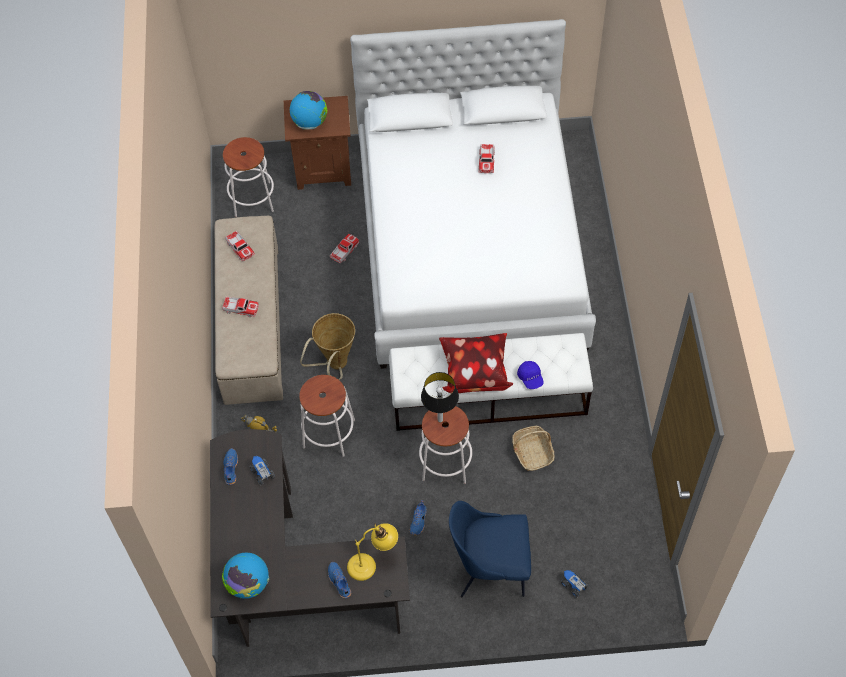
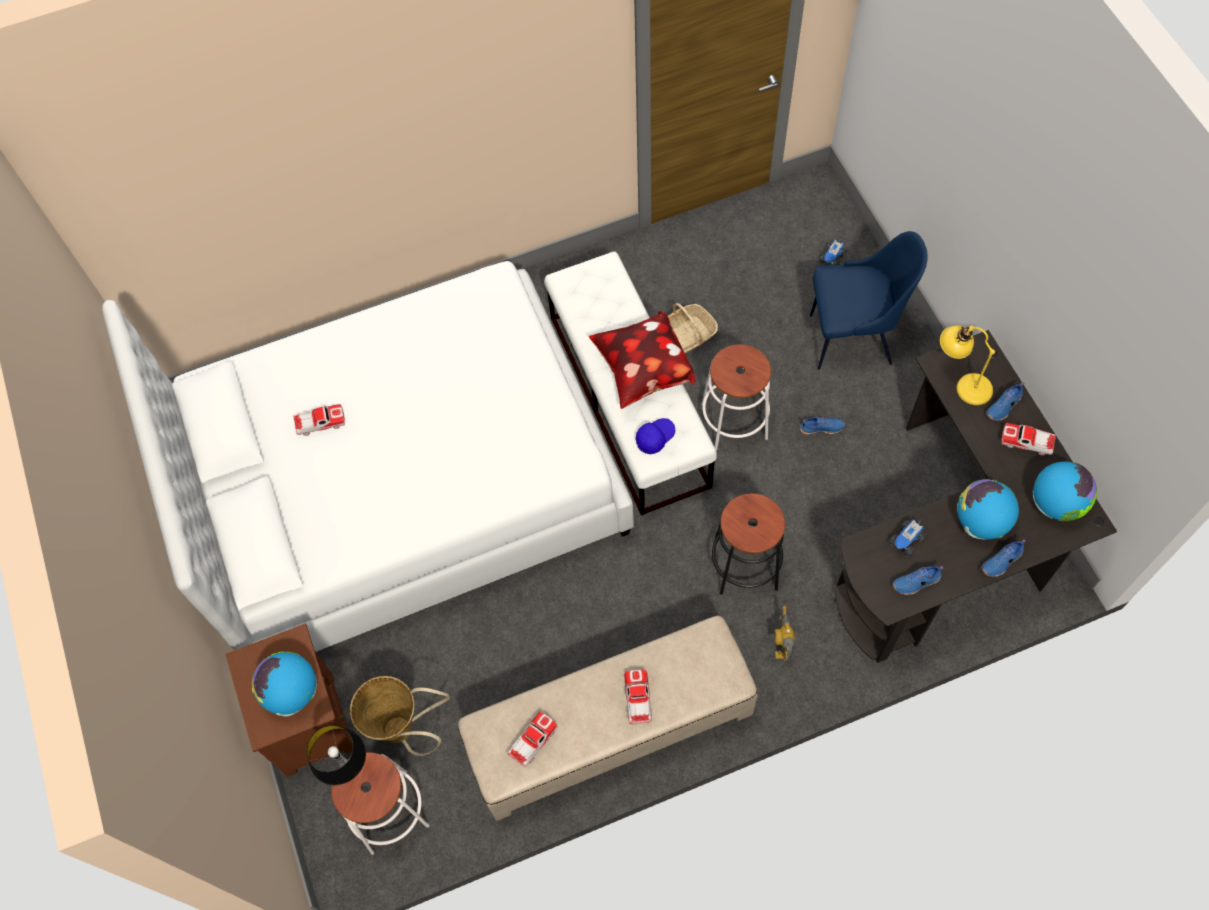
camera: 105 degrees left, 5 degrees up
white stool [299,375,355,457] -> black stool [712,493,785,595]
basket [300,313,355,380] -> basket moved to [350,676,450,756]
toy car [330,234,359,263] -> toy car moved to [1002,423,1056,456]
table lamp [421,372,459,423] -> table lamp moved to [306,725,366,785]
blue chair [449,501,531,598] -> blue chair turned 75 degrees counterclockwise [810,231,927,370]
blue cap [517,361,544,389] -> blue cap moved to [636,418,675,454]
none -> globe [957,479,1019,540]
none -> blue shoe [981,539,1026,577]

